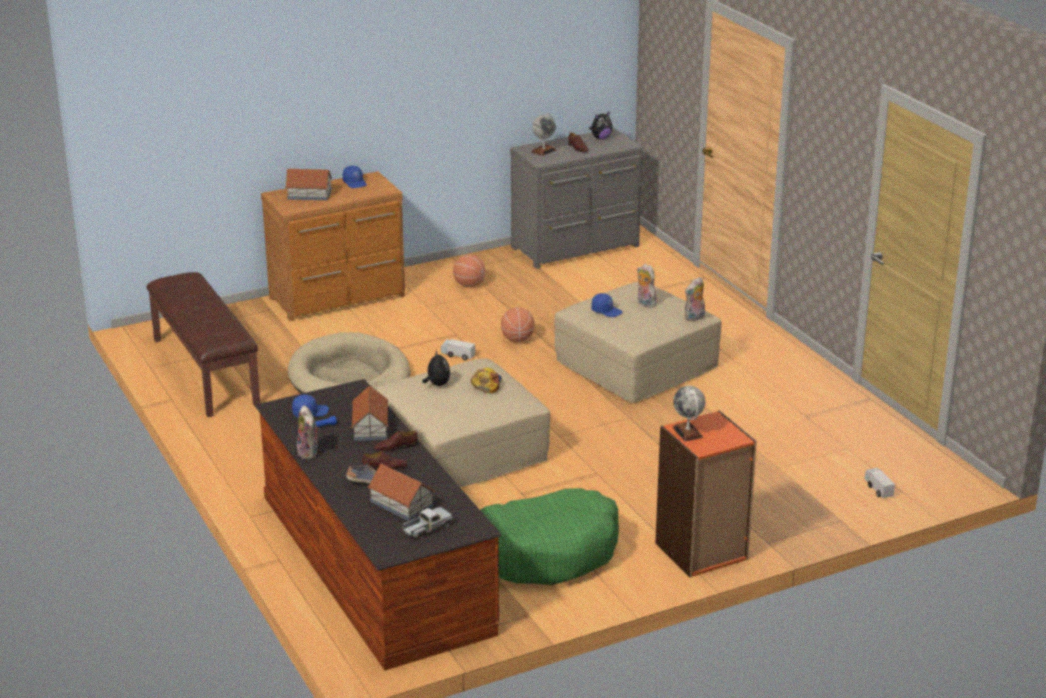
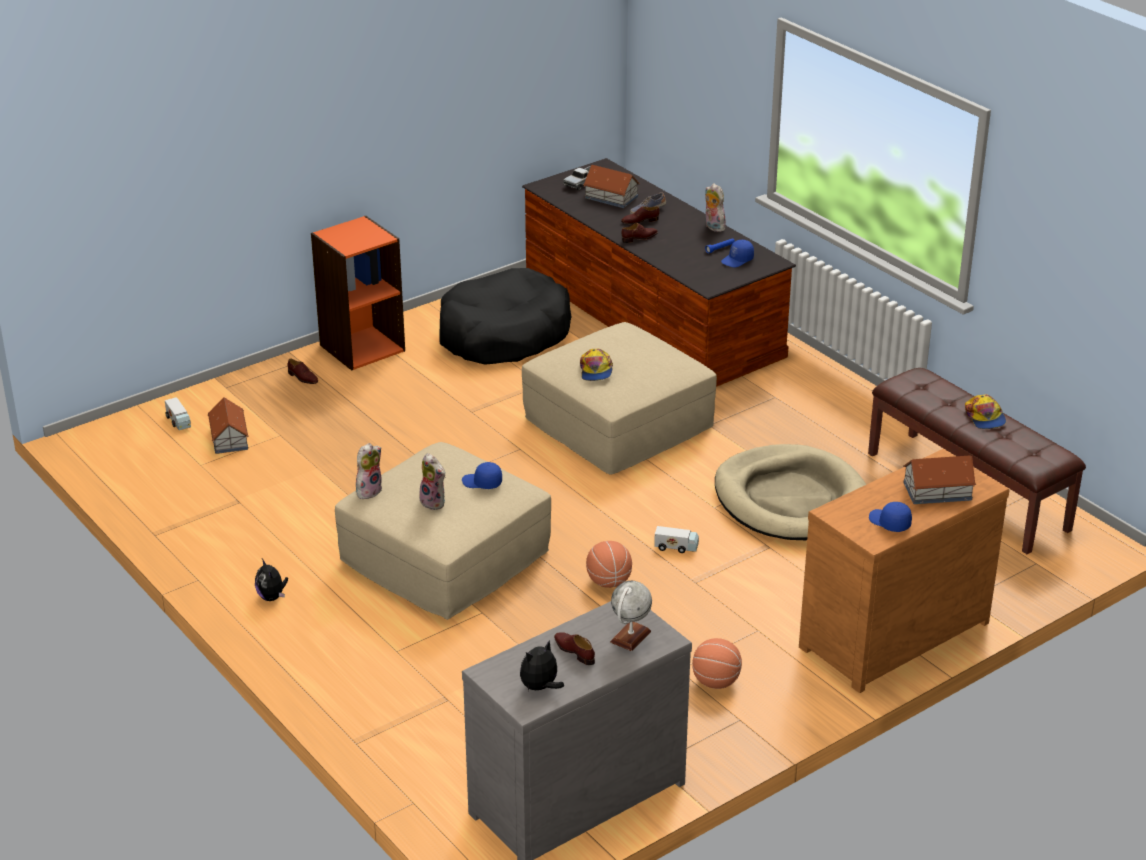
camera: 170 degrees right, 5 degrees up
toy house [351,385,389,441] -> toy house moved to [208,397,249,454]
plush toy [422,350,450,386] -> plush toy moved to [255,559,288,601]
green dog bed [480,488,619,585] -> black dog bed [439,268,572,365]
globe [672,386,705,441] -> none
none -> brown shoe [288,358,318,384]
none -> cap [965,394,1006,429]

